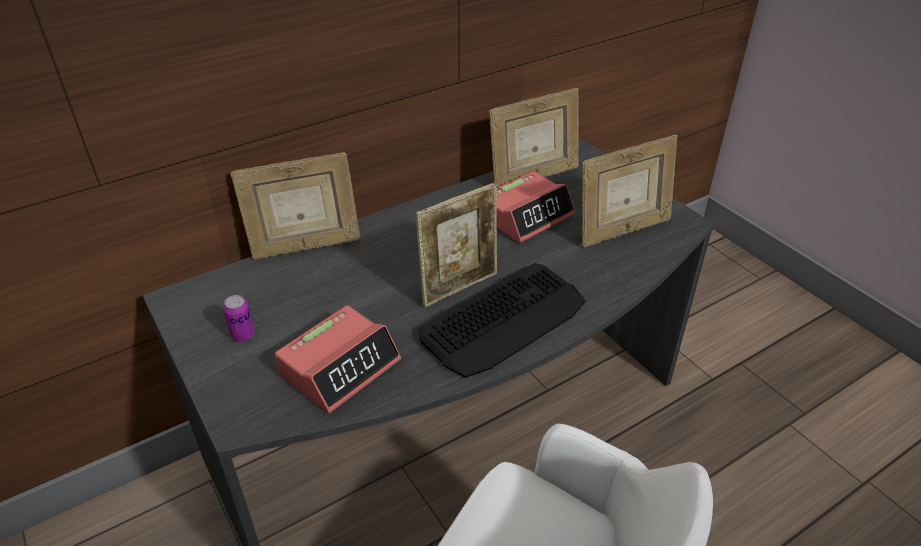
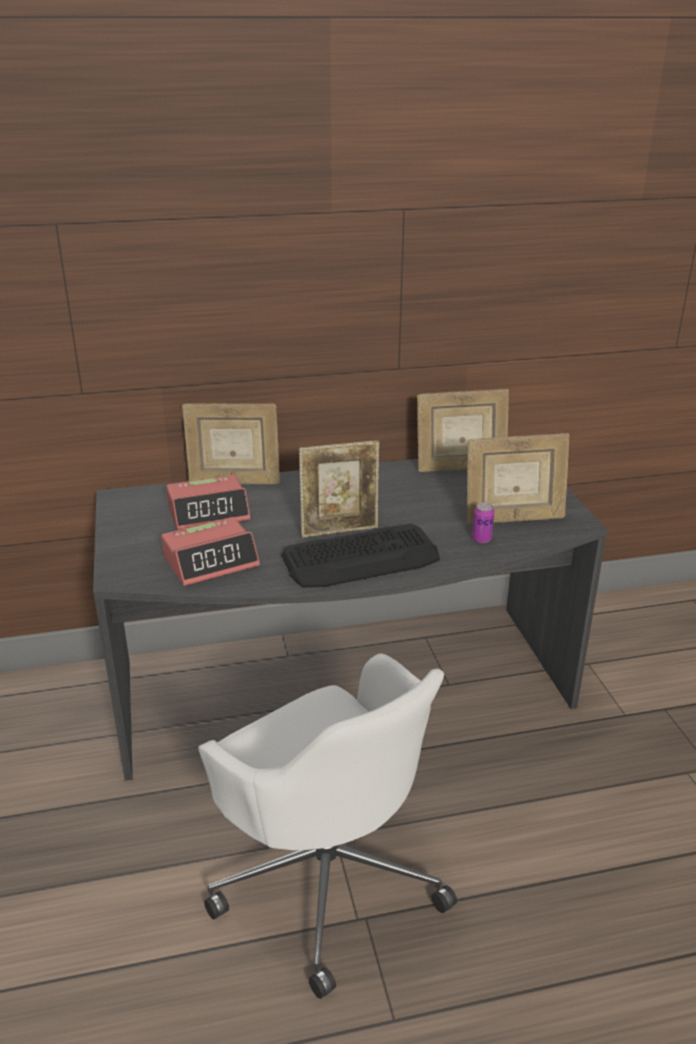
camera: 20 degrees right, 10 degrees down
can [223,295,255,341] -> can moved to [472,503,494,543]
alarm clock [496,171,575,243] -> alarm clock moved to [166,475,250,530]

